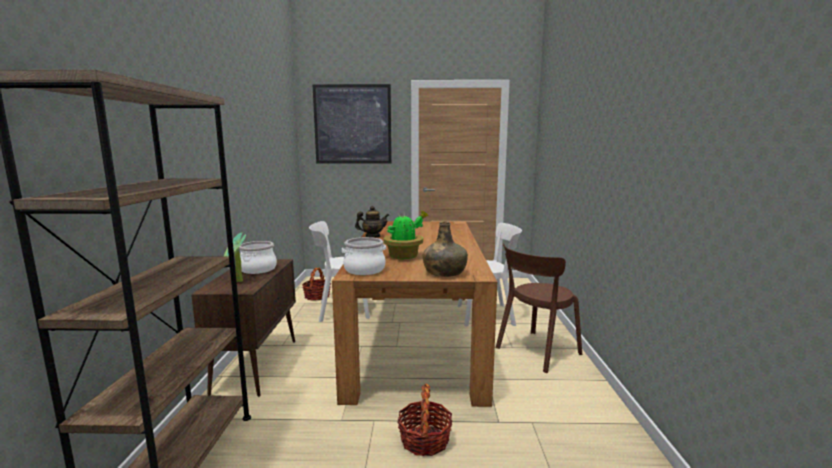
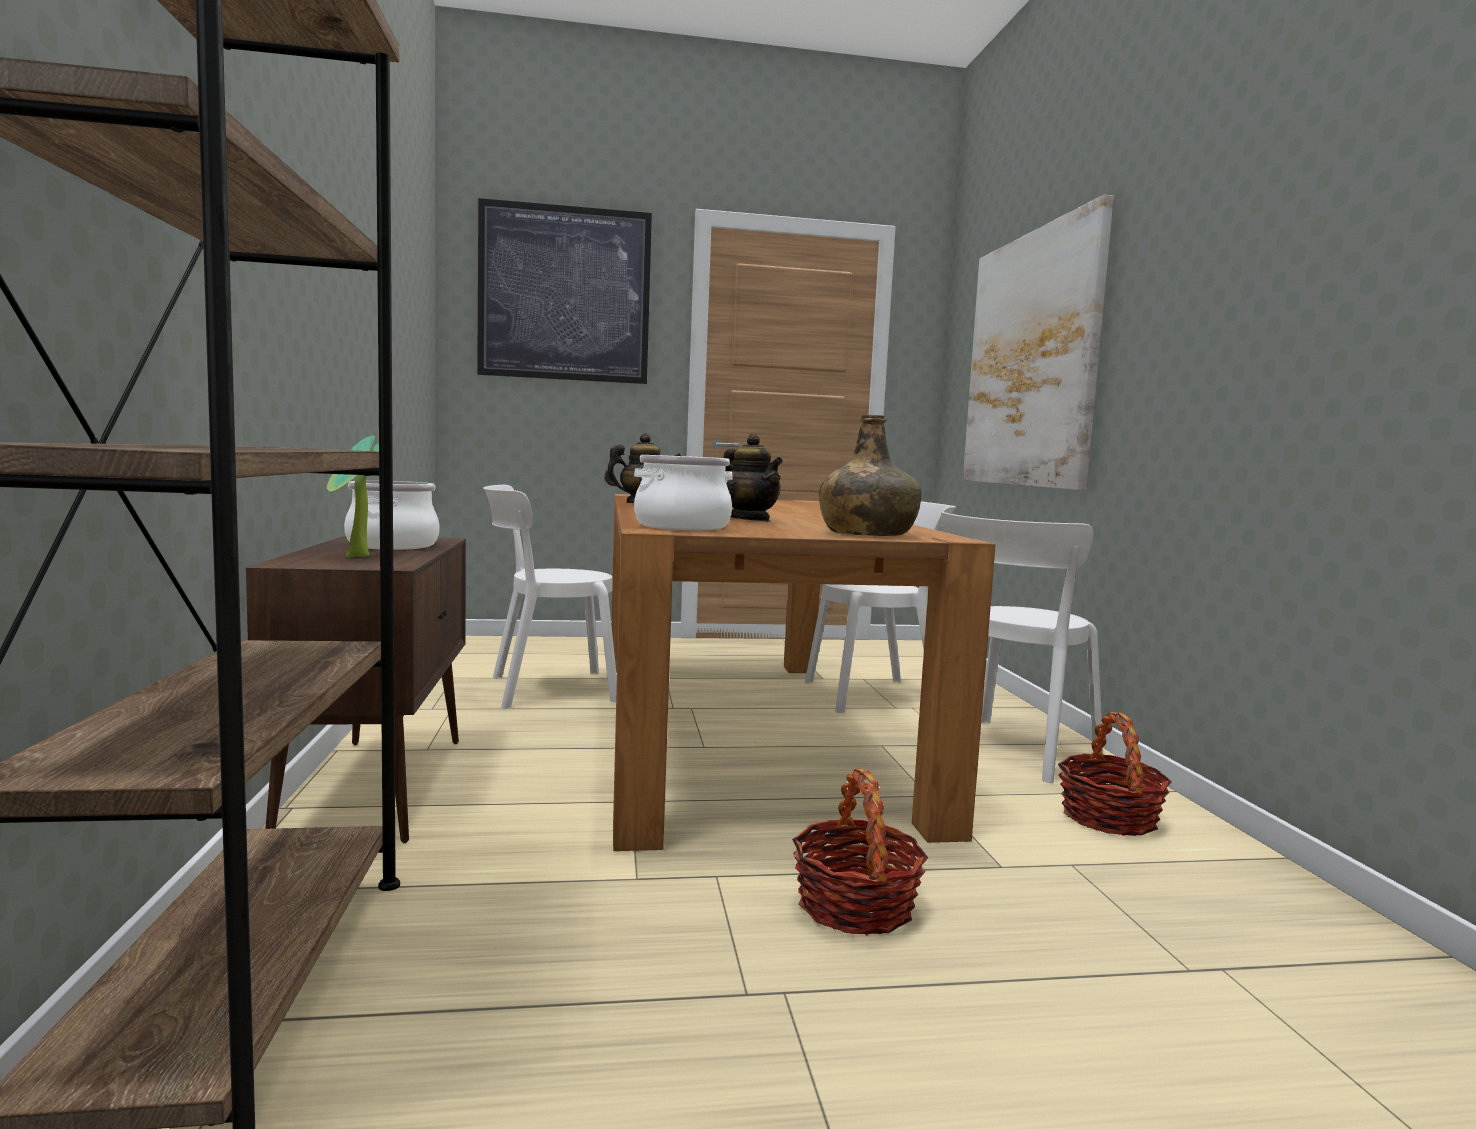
camera: 10 degrees left, 5 degrees down
basket [302,268,331,301] -> basket moved to [1058,712,1172,836]
potted plant [384,210,429,259] -> teapot [723,434,783,521]
brown chair [496,244,582,373] -> white chair [941,512,1103,783]
none -> picture [963,195,1114,490]

